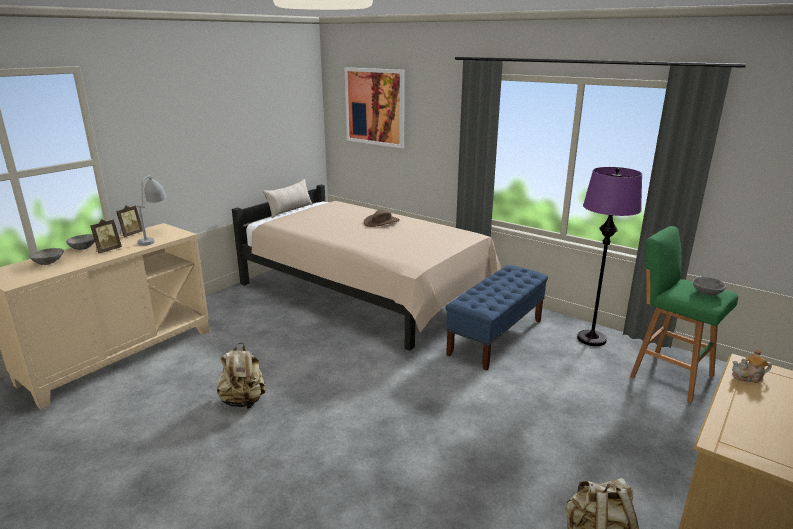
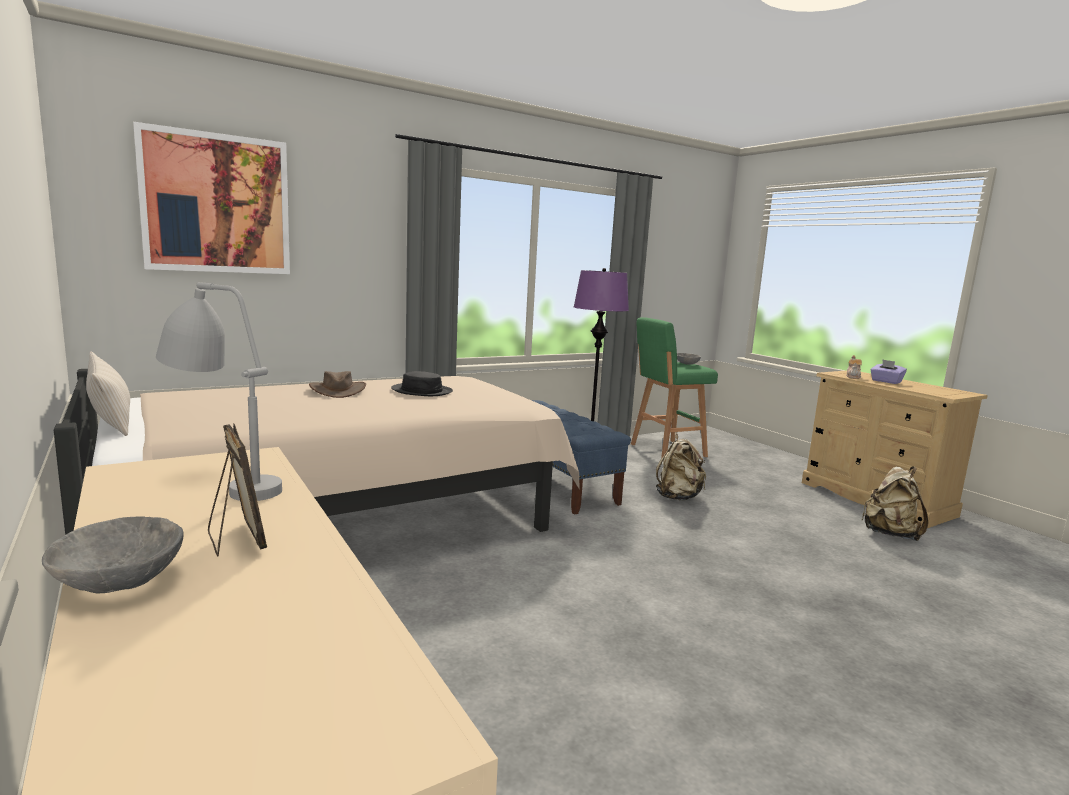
camera: 70 degrees left, 10 degrees down
grey bowl [29,248,64,265] -> none
picture frame [116,205,143,237] -> none
beige backpack [217,343,266,409] -> beige backpack moved to [656,432,706,500]
none -> black hat [391,371,453,396]
none -> purple tissue box [870,359,907,384]

